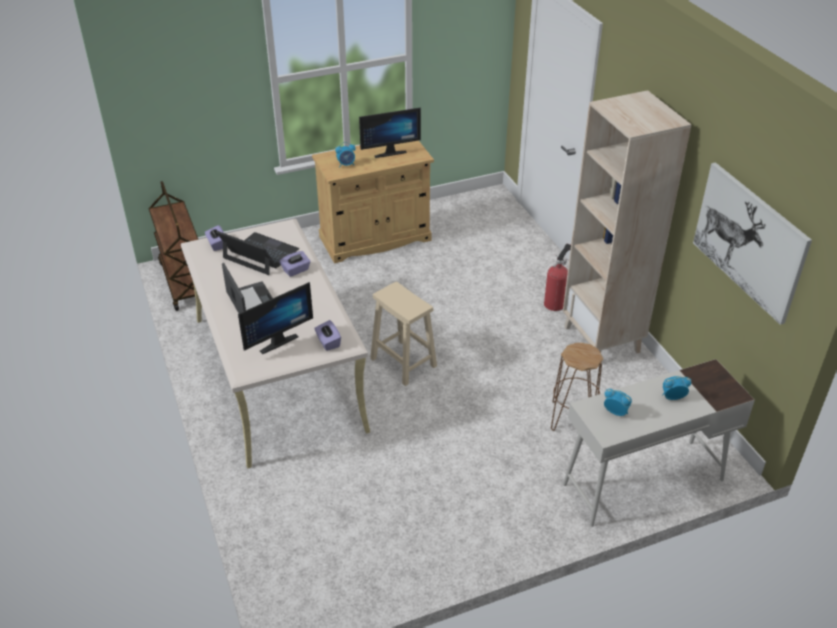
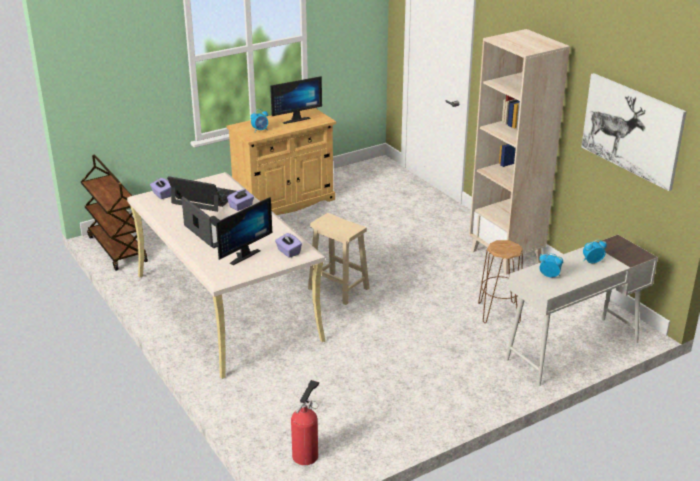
camera: 10 degrees left, 10 degrees down
fire extinguisher [544,243,571,311] -> fire extinguisher moved to [291,380,319,465]

